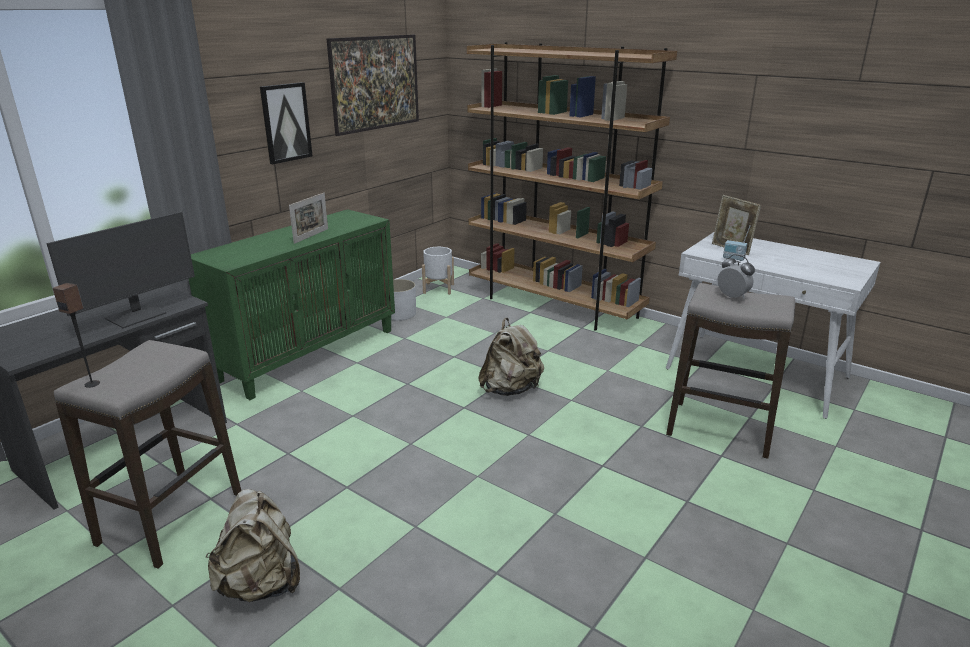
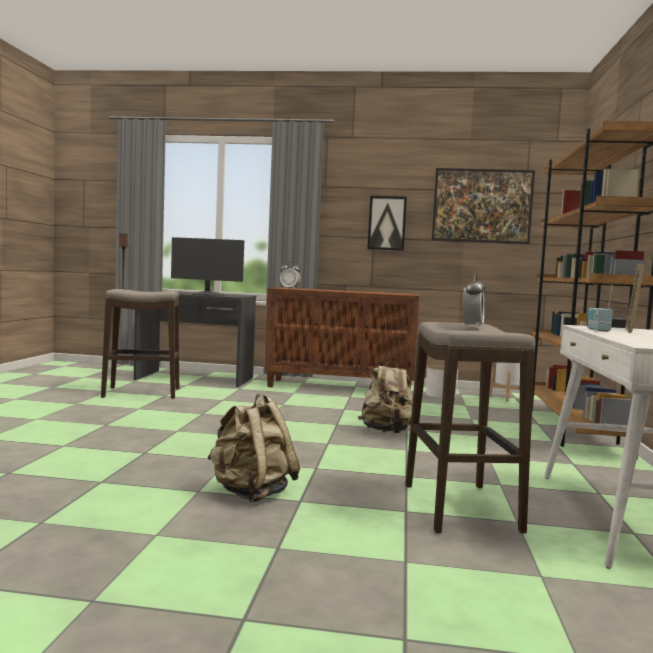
camera: 60 degrees right, 20 degrees down
green cabinet [189,209,395,400] -> brown cabinet [264,287,419,387]
beige backpack [206,489,300,602] -> beige backpack moved to [207,393,300,502]
picture frame [289,193,328,244] -> none
none -> alarm clock [280,262,301,289]

